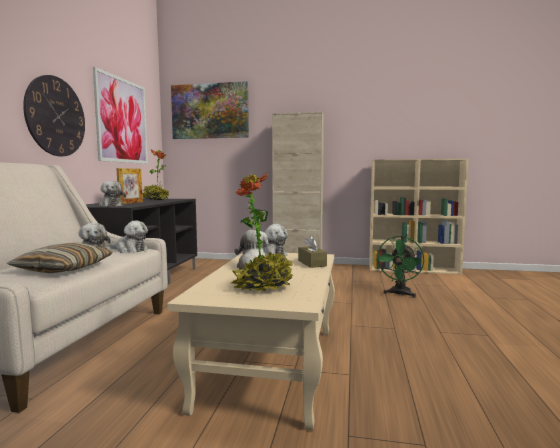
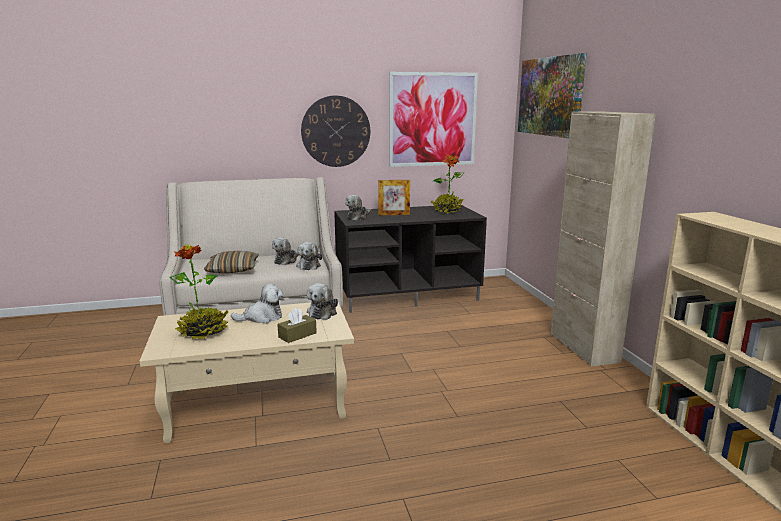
camera: 65 degrees right, 10 degrees up
green fan [377,236,424,298] -> none

